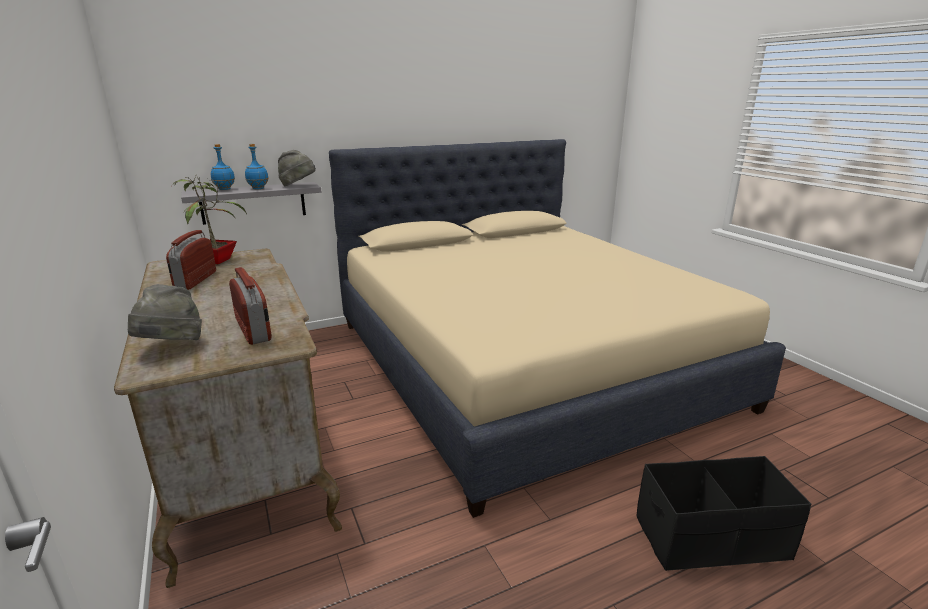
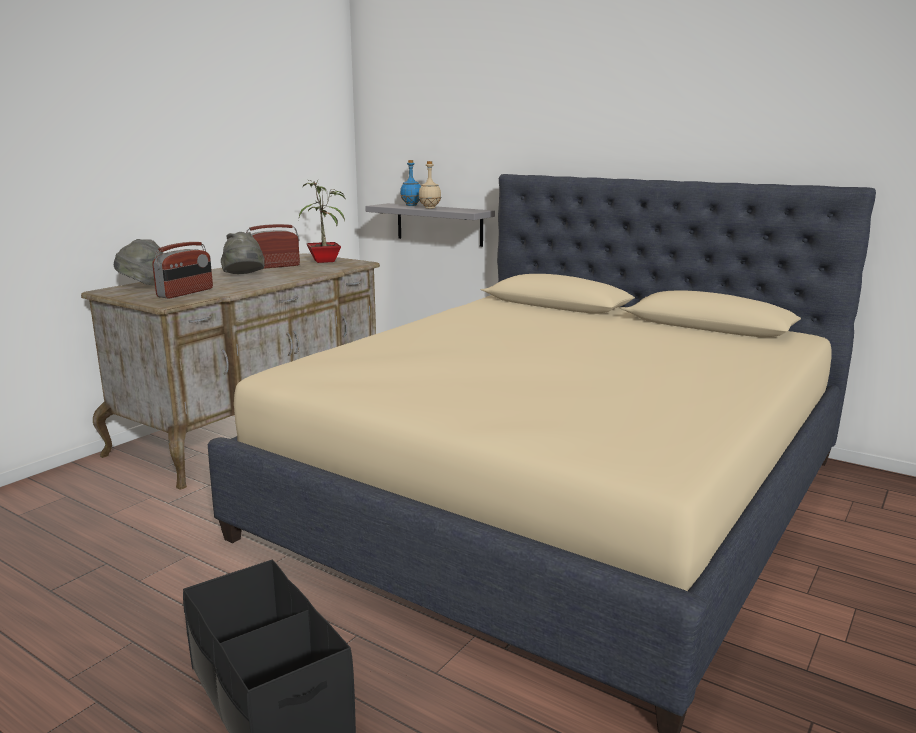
camera: 60 degrees right, 5 degrees down
blue bottle [245,144,268,189] -> beige bottle [418,161,441,209]
grey hat [278,150,316,186] -> grey hat moved to [221,232,265,274]

